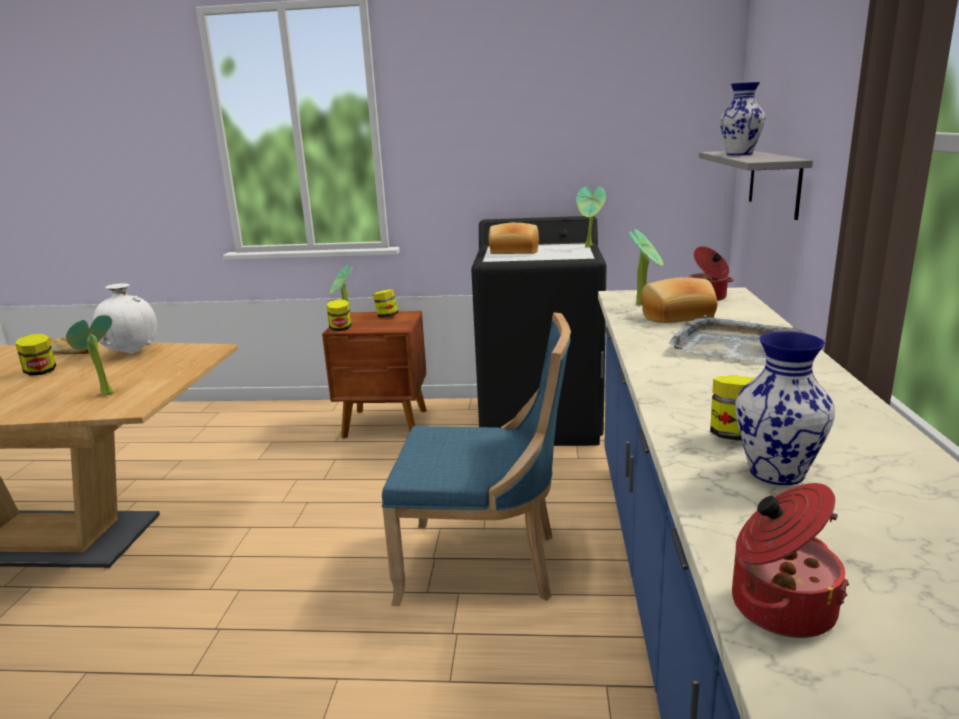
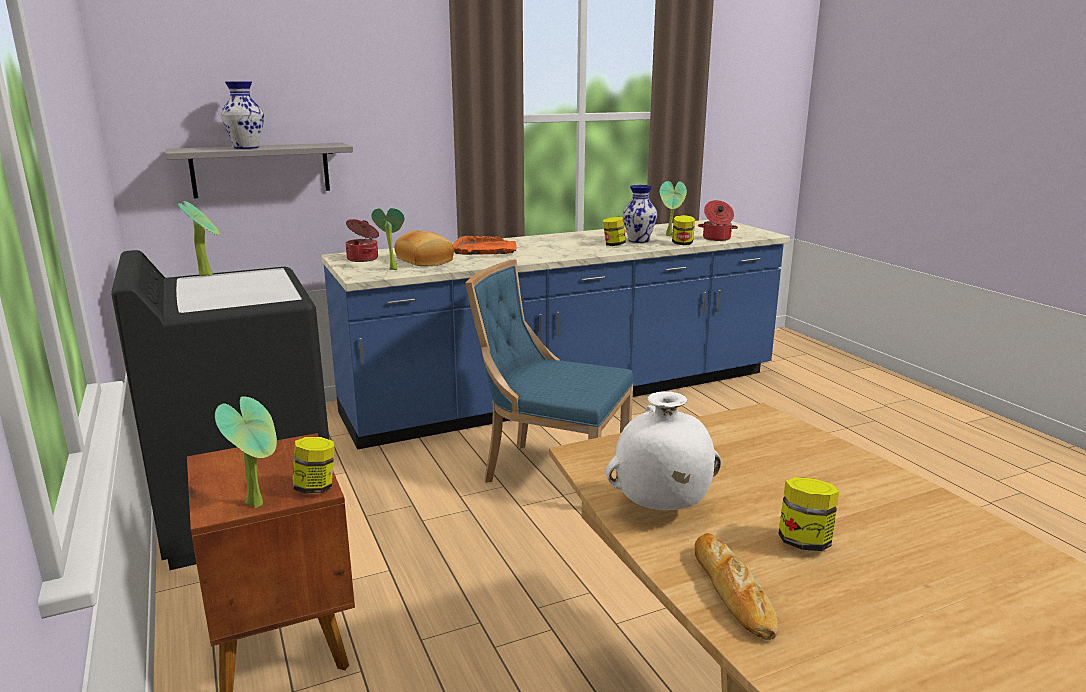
camera: 120 degrees left, 0 degrees up
potted plant [66,315,114,396] -> potted plant moved to [660,181,687,236]
jar [373,289,398,317] -> jar moved to [672,215,695,245]
blue chair [382,312,571,606] -> blue chair turned 45 degrees counterclockwise [465,260,634,483]
bread [488,222,539,254] -> none
grey tray [669,315,806,362] -> orange tray [453,236,517,255]

